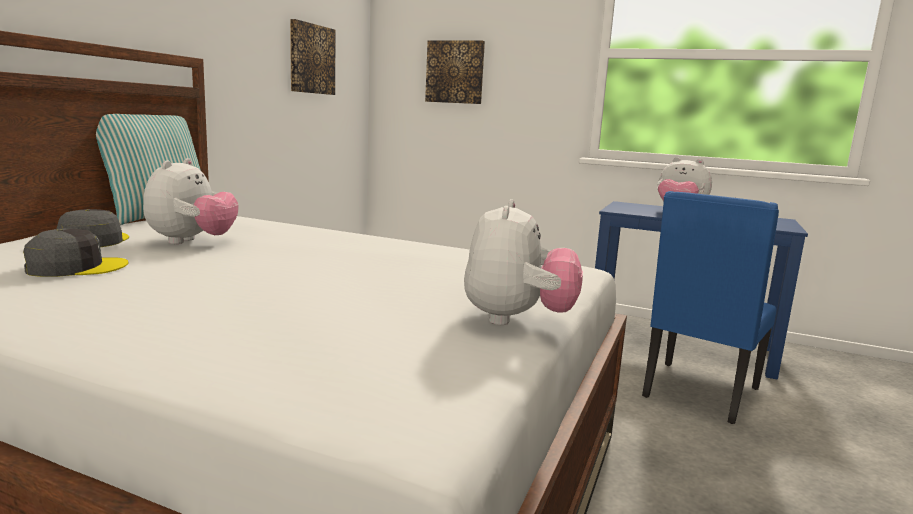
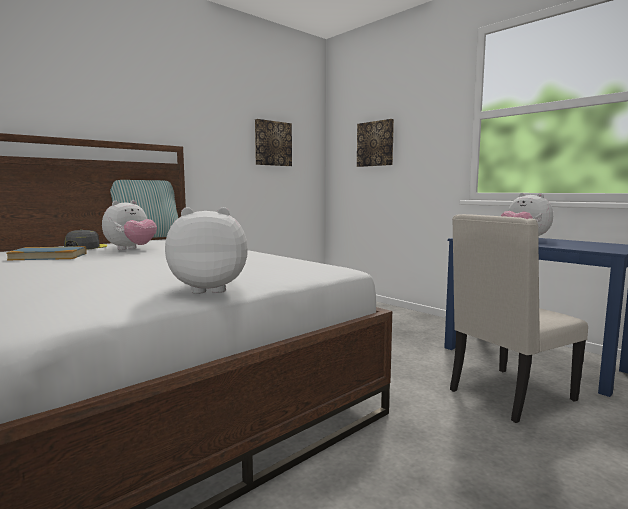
camera: 25 degrees right, 5 degrees down
grey cap [23,229,129,277] -> book [6,246,87,260]
plush toy [464,199,583,325] -> plush toy turned 135 degrees counterclockwise [165,207,248,294]
blue chair [642,191,779,424] -> beige chair [450,214,588,423]

